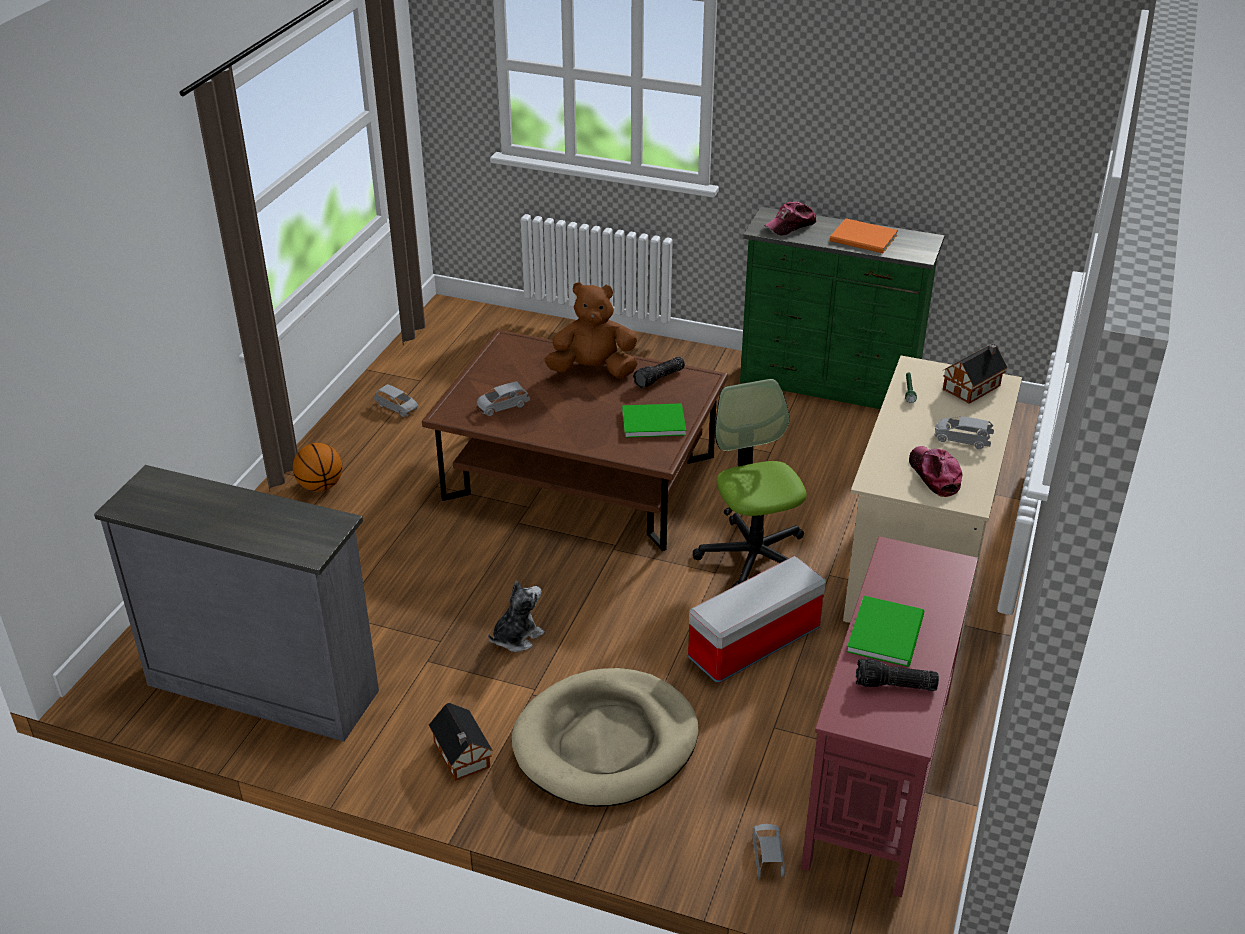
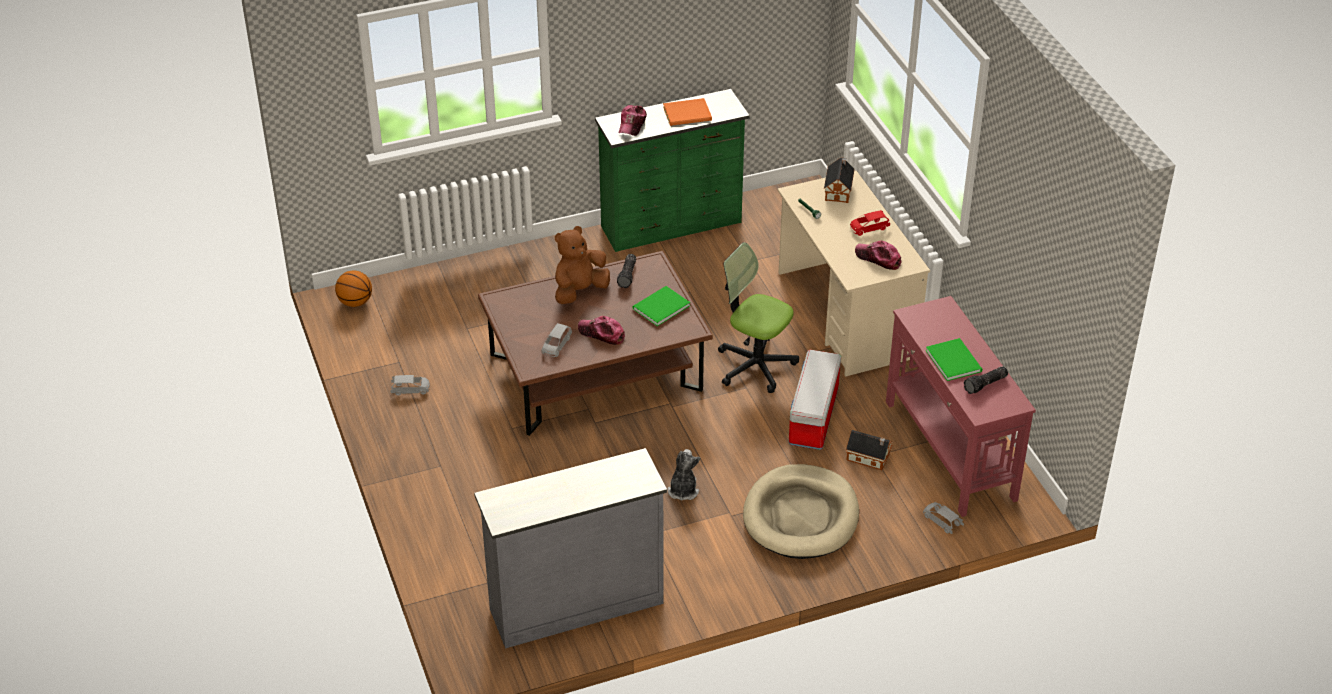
camera: 40 degrees left, 5 degrees up
basketball [293,443,343,492] -> basketball moved to [335,270,372,307]
toy house [429,703,493,781] -> toy house moved to [846,430,893,470]
grey toy car [934,417,994,449] -> red toy car [850,210,890,236]
none -> cap [578,316,625,345]

